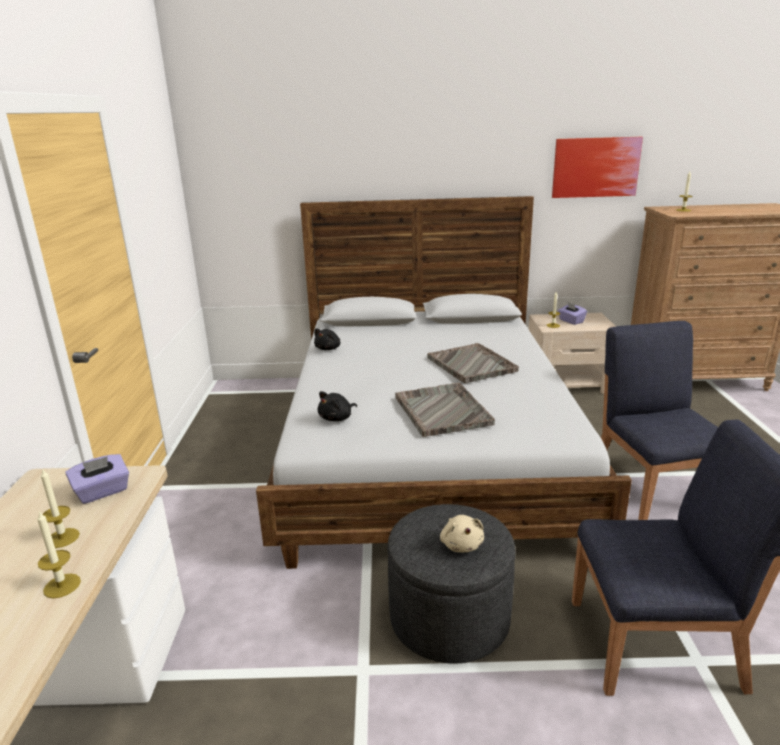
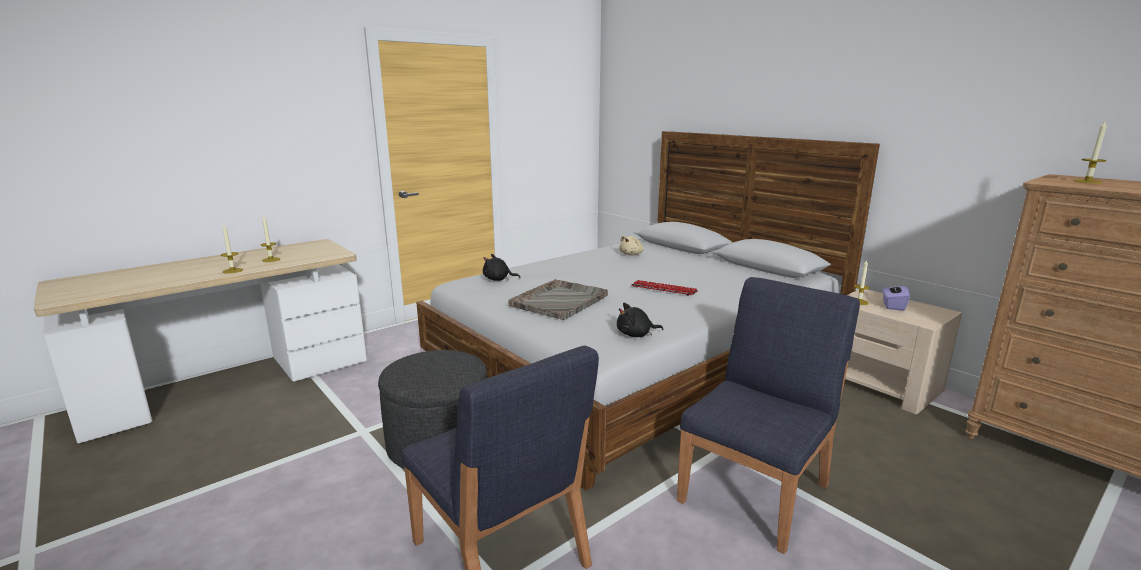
camera: 50 degrees right, 5 degrees down
purple tissue box [65,454,129,504] -> none
black plush toy [314,328,340,350] -> black plush toy moved to [617,303,664,337]
grey tray [427,343,519,383] -> keyboard [631,280,698,296]
beige plush toy [440,515,484,552] -> beige plush toy moved to [620,235,644,255]
picture [552,137,643,198] -> none

